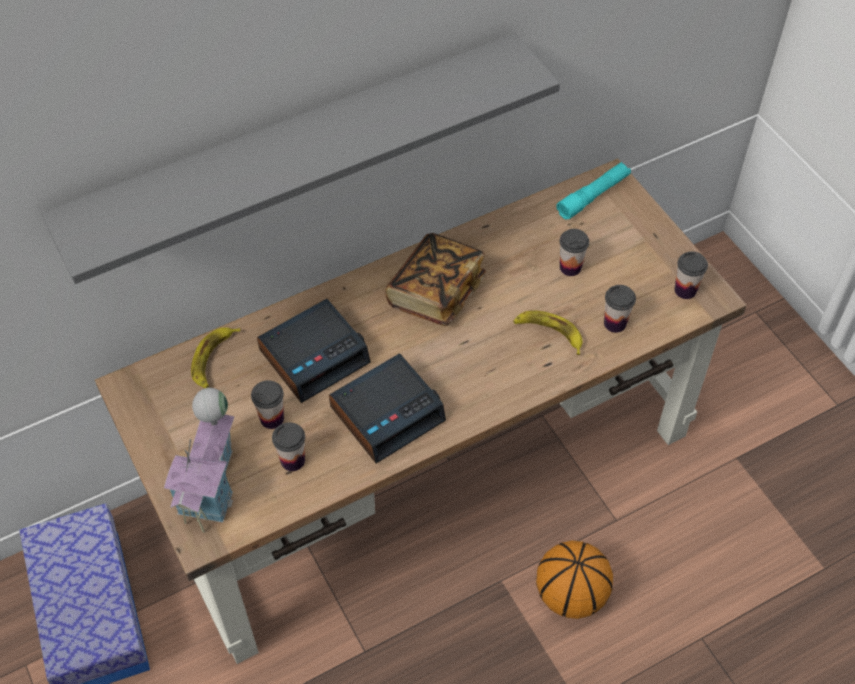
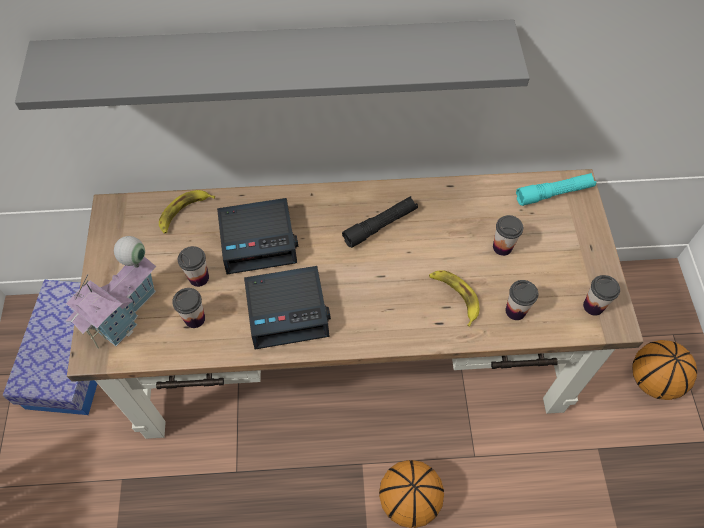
camera: 25 degrees right, 5 degrees up
book [385,233,486,326] -> black flashlight [342,196,418,248]
none -> basketball [632,340,697,400]

